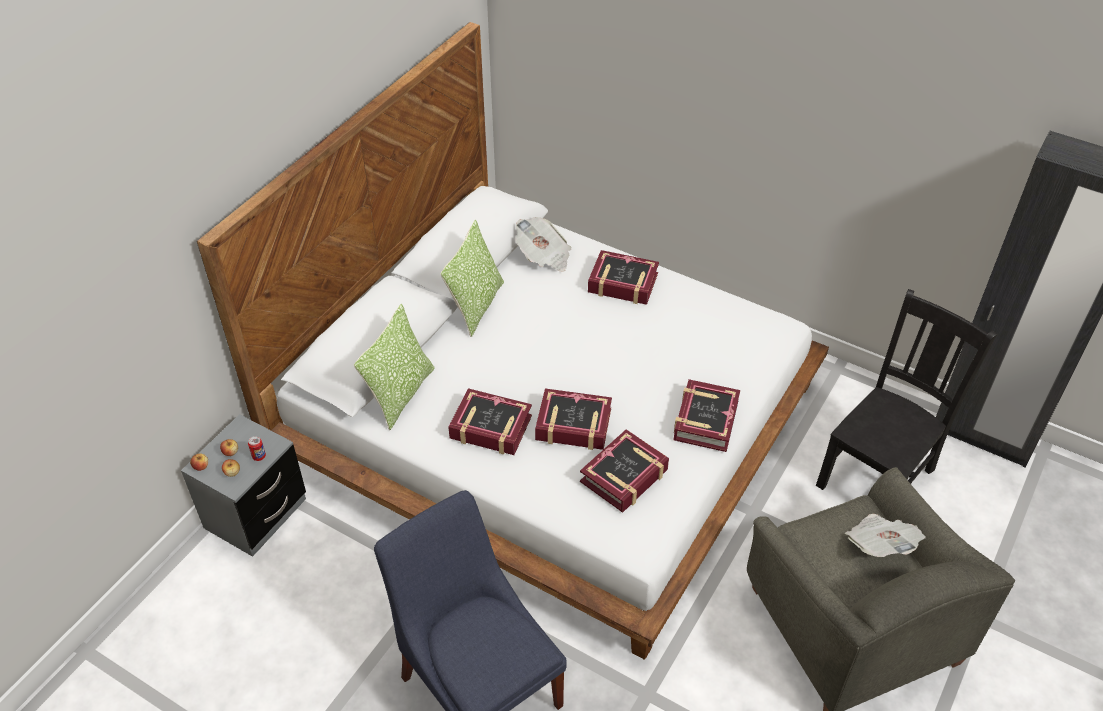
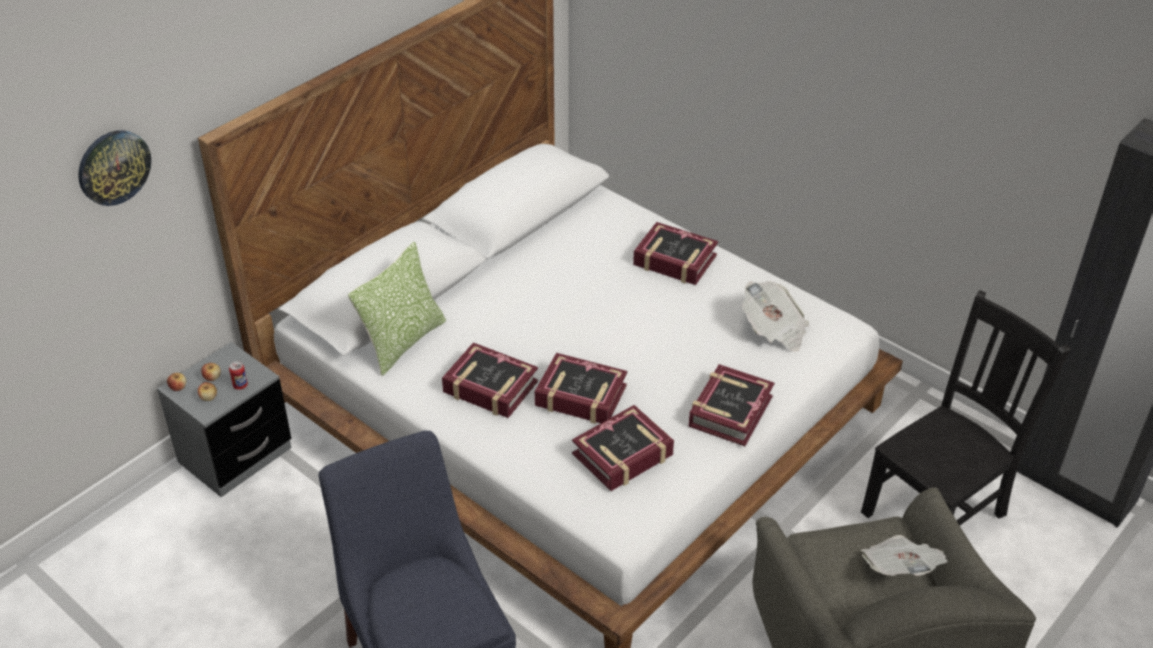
camera: 10 degrees right, 5 degrees down
pillow [440,220,504,337] -> none
newspaper [515,217,571,272] -> newspaper moved to [742,281,809,351]
none -> wall clock [78,130,151,206]

